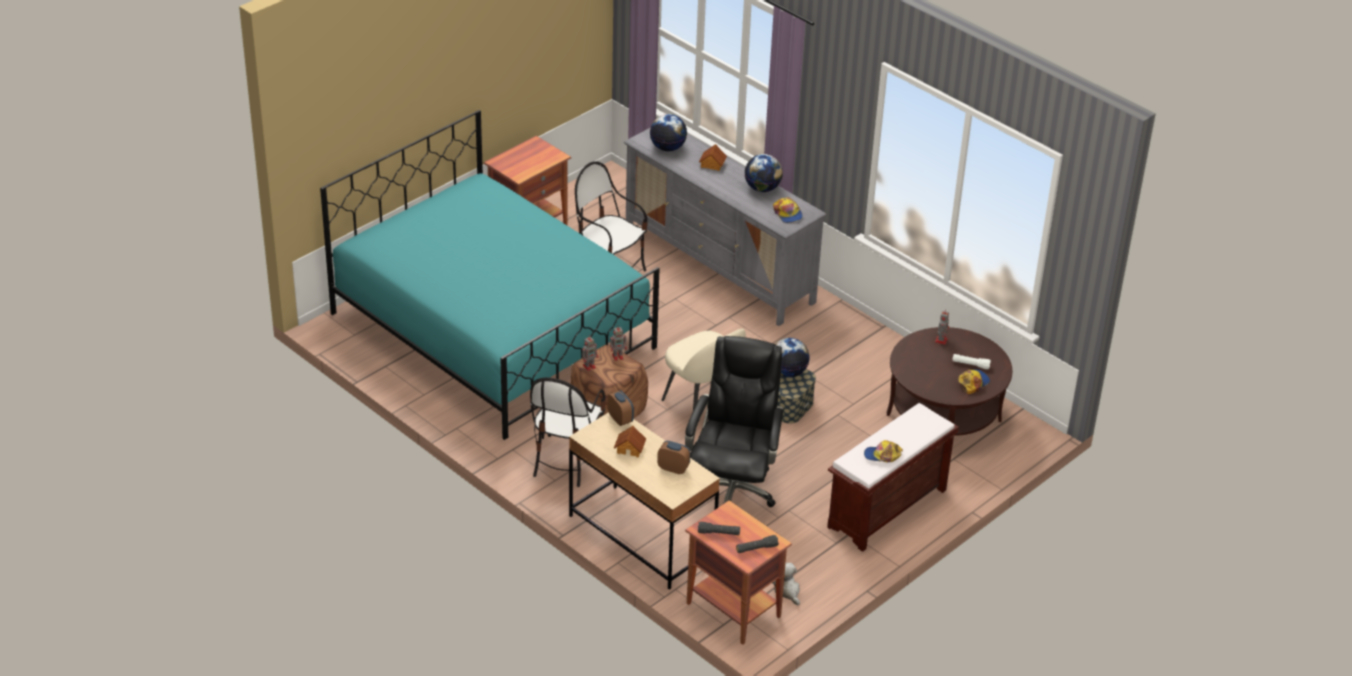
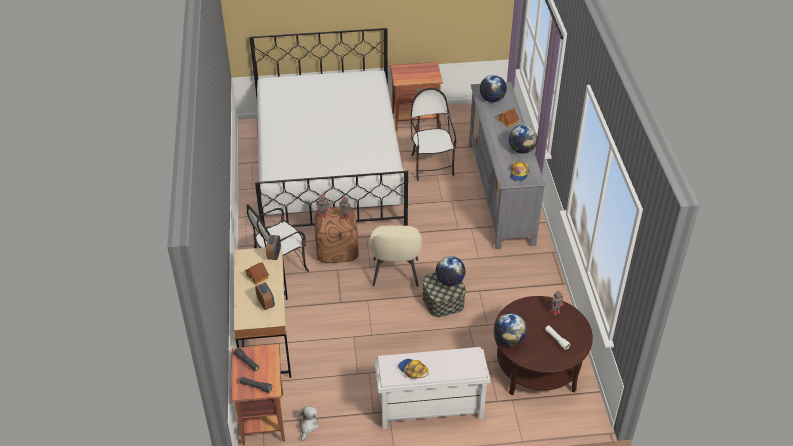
camera: 40 degrees right, 5 degrees up
turquoise bed [320,110,659,440] -> white bed [249,28,408,228]
black office chair [685,336,783,507] -> none
brown bench [827,403,959,552] -> white bench [374,347,491,429]
cap [959,369,990,394] -> none
none -> globe [494,313,527,346]

